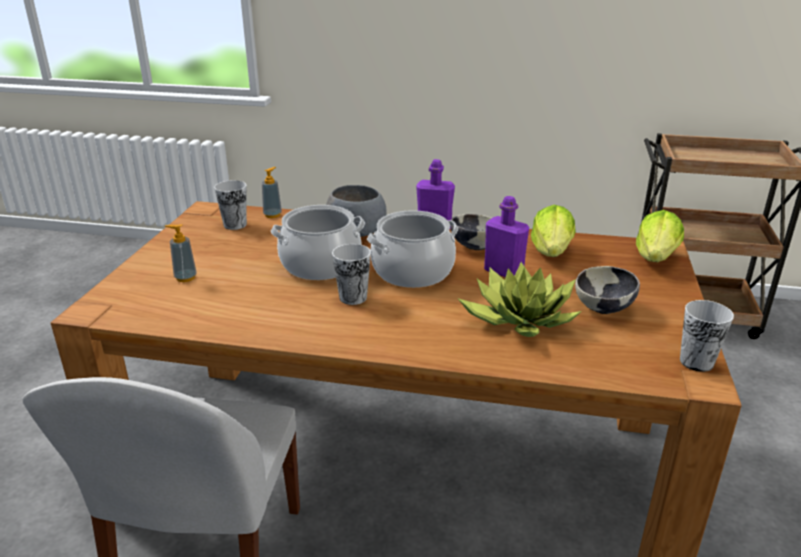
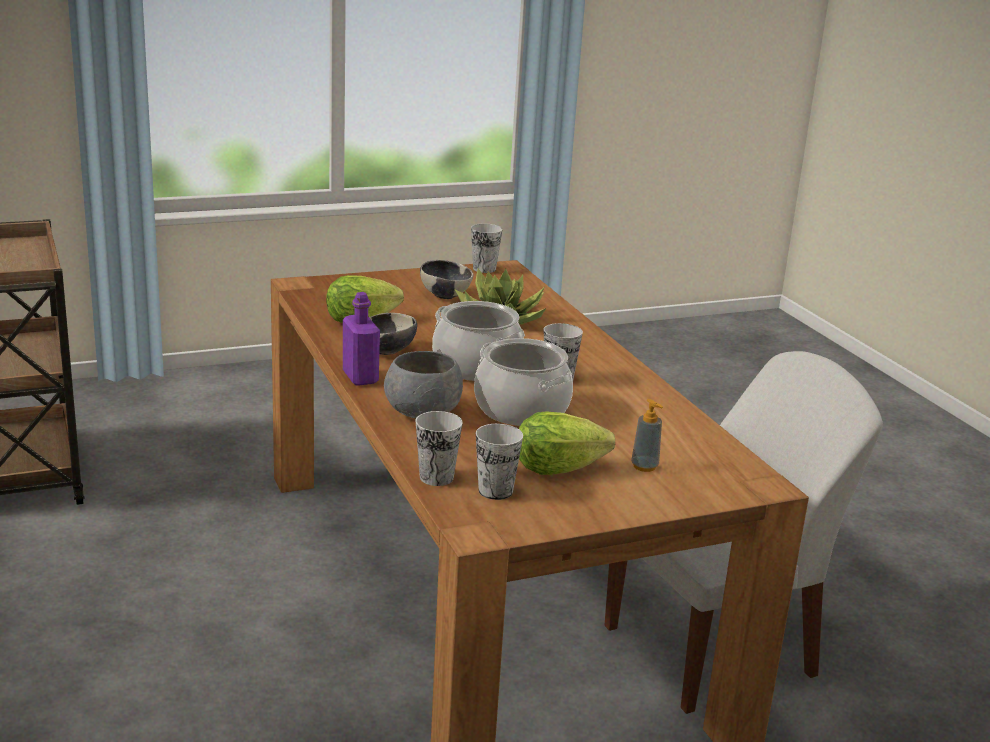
camera: 125 degrees left, 5 degrees down
soap dispenser [262,167,282,218] -> cup [416,411,463,486]
purple bottle [484,196,529,277] -> none
lettuce [636,210,684,262] -> lettuce moved to [519,411,615,475]

